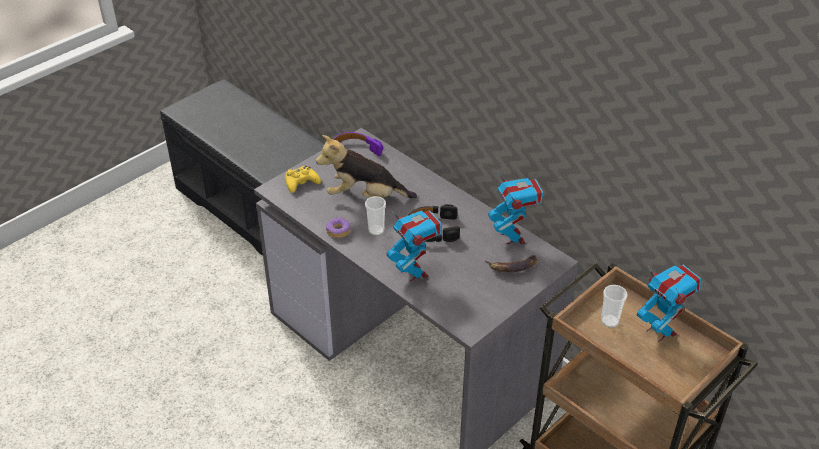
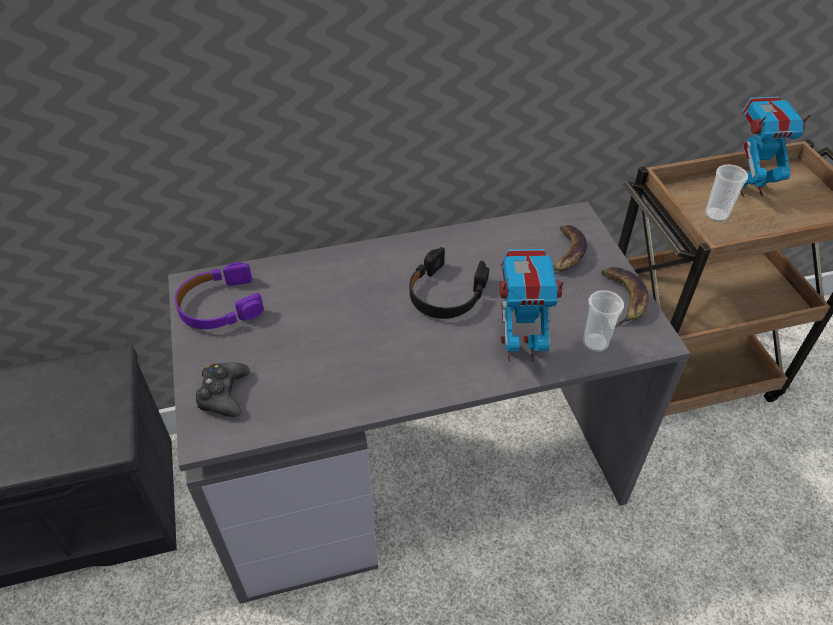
camera: 60 degrees left, 5 degrees up
yellow game controller [285,166,321,193] -> black game controller [196,363,250,417]
plush toy [316,135,417,198] -> none
donut [326,217,350,238] -> none
cup [365,196,386,236] -> cup moved to [583,290,624,352]
toy robot [488,171,543,244] -> none
none -> banana [601,267,649,327]

